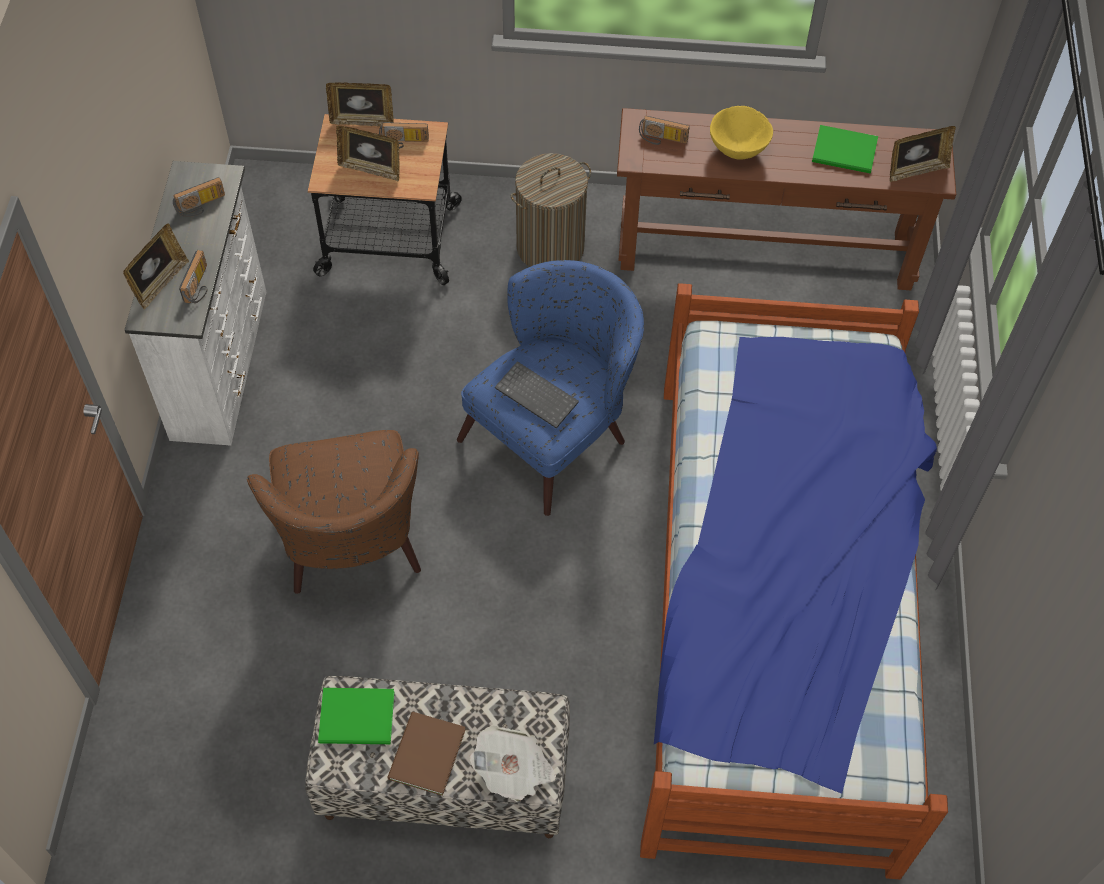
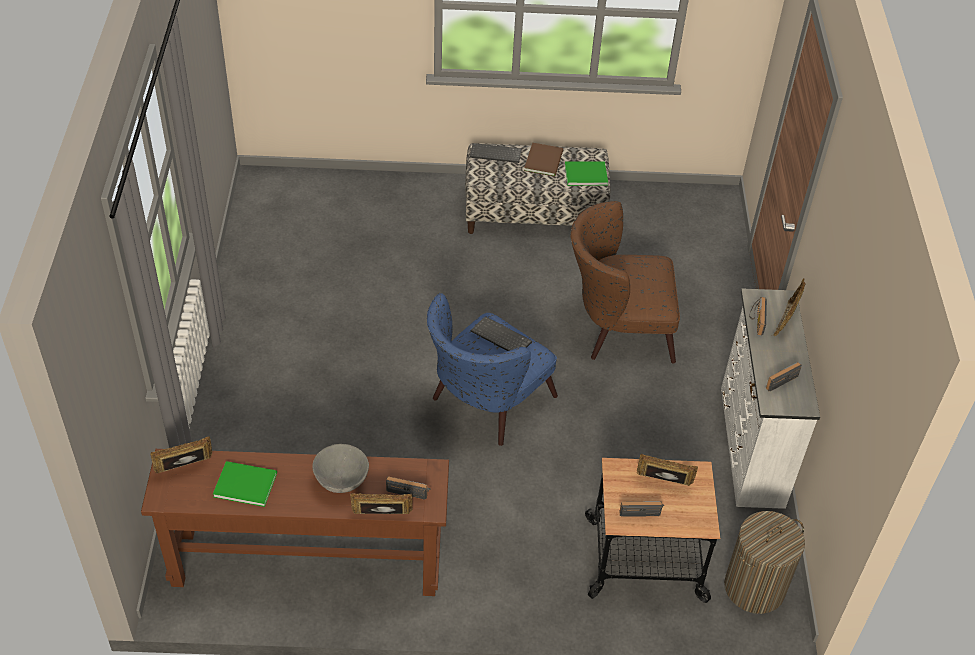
camera: 175 degrees right, 10 degrees down
brown armchair [247,430,421,594] -> brown armchair turned 75 degrees counterclockwise [570,201,680,364]
picture frame [326,82,394,126] -> picture frame moved to [350,493,413,514]
newspaper [469,726,556,802] -> keyboard [470,143,522,163]
laundry basket [511,153,591,267] -> laundry basket moved to [724,511,805,614]
bed [640,283,948,880] -> none
yellow bowl [710,106,773,160] -> grey bowl [312,444,369,493]

